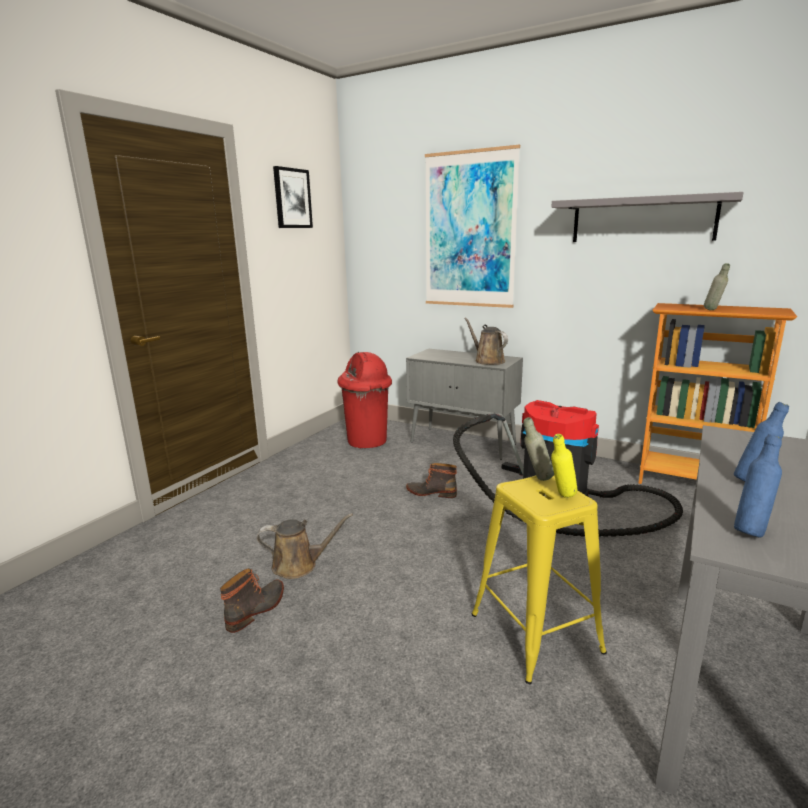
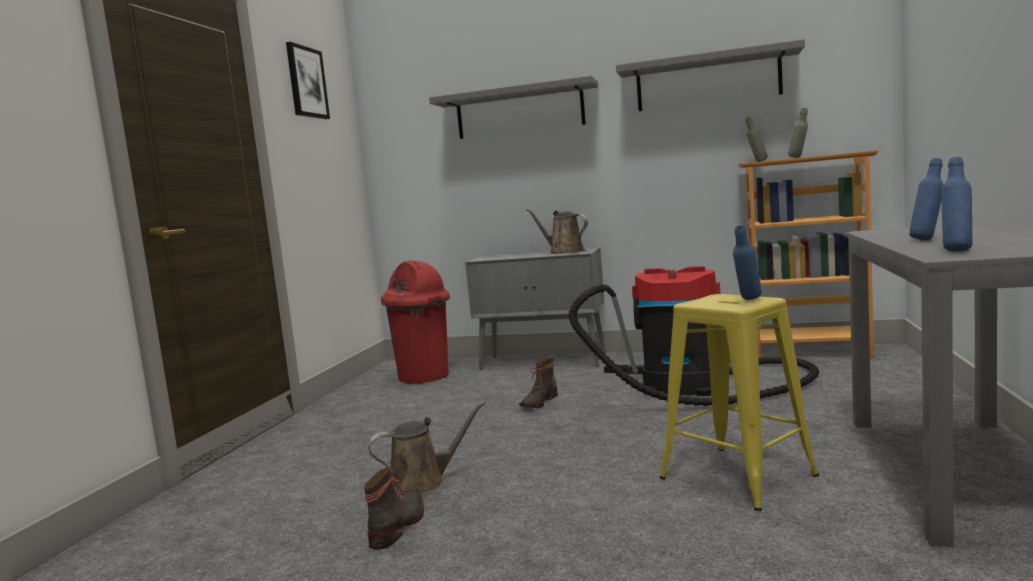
camera: 15 degrees left, 10 degrees down
boot [406,463,457,498] -> boot turned 60 degrees counterclockwise [519,356,558,408]
picture [425,145,520,308] -> grey shelf [429,76,598,139]
grey bottle [523,417,554,481] -> grey bottle moved to [746,116,768,162]
yellow bottle [551,434,577,498] -> blue bottle [733,225,762,300]

